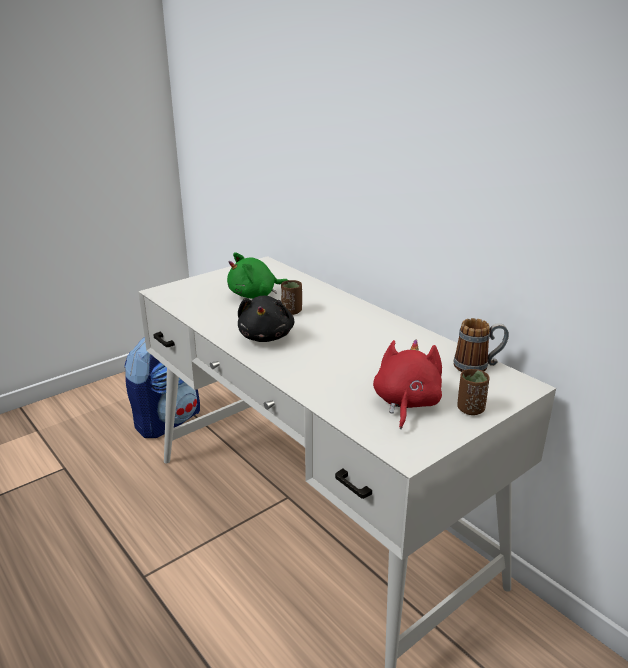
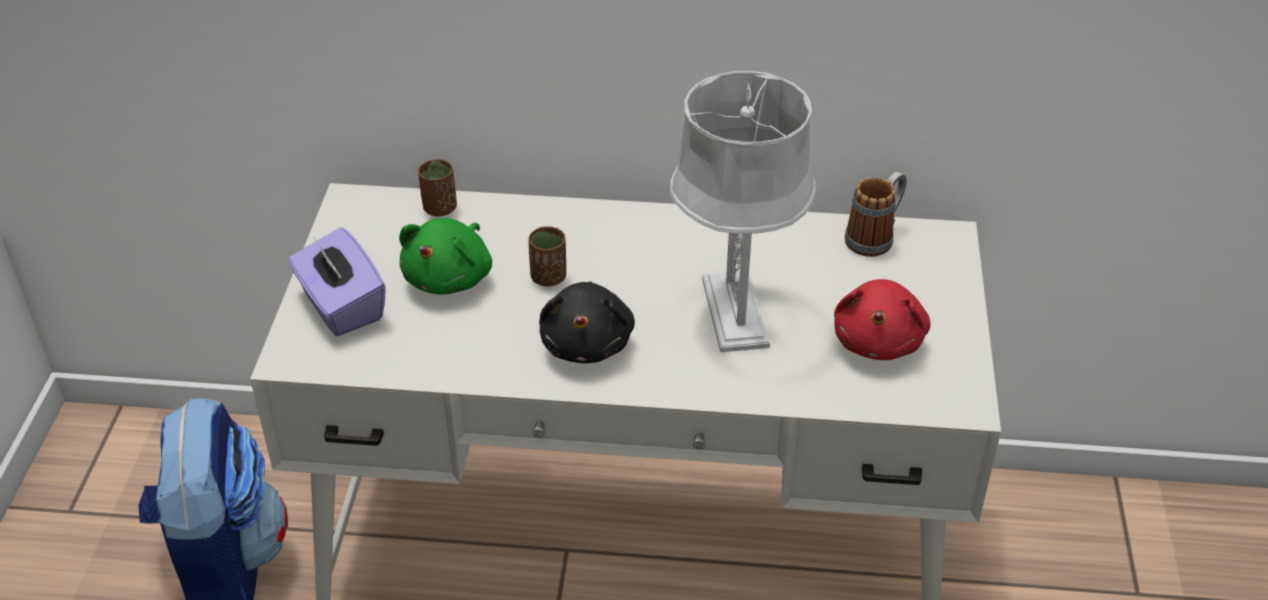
camera: 45 degrees left, 15 degrees up
black plush toy [238,296,294,342] -> black plush toy turned 45 degrees clockwise [539,282,635,363]
red plush toy [373,339,442,429] -> red plush toy turned 135 degrees counterclockwise [834,279,930,360]
brown cup [457,369,490,415] -> brown cup moved to [418,159,457,216]
none -> purple tissue box [288,228,386,336]
none -> grey table lamp [670,70,816,352]

